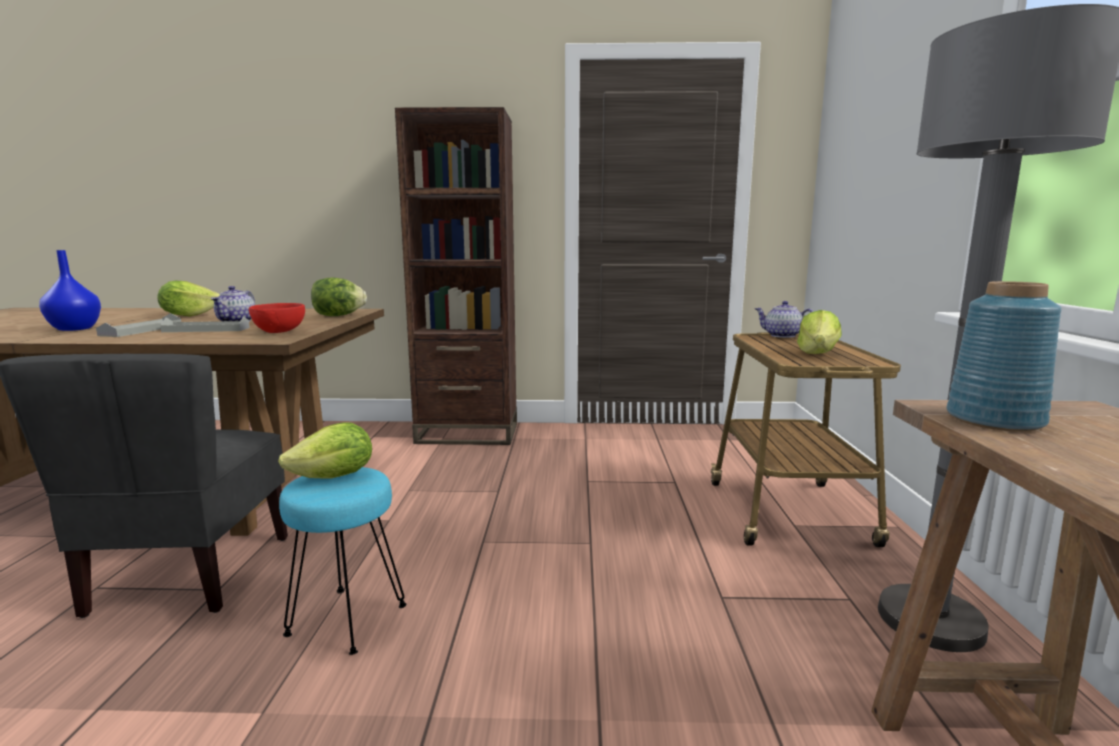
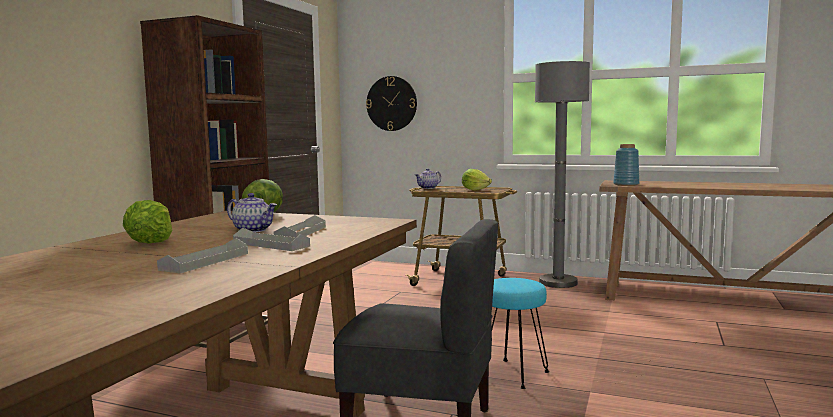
camera: 70 degrees left, 5 degrees down
blue vase [39,250,101,331] -> grey tray [157,238,248,273]
red bowl [248,303,305,333] -> none
lettuce [278,422,372,478] -> none
none -> wall clock [366,76,417,131]

